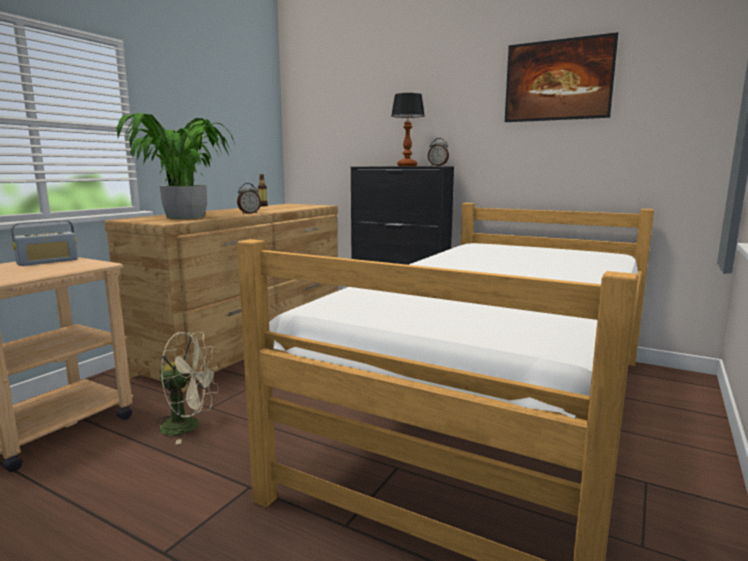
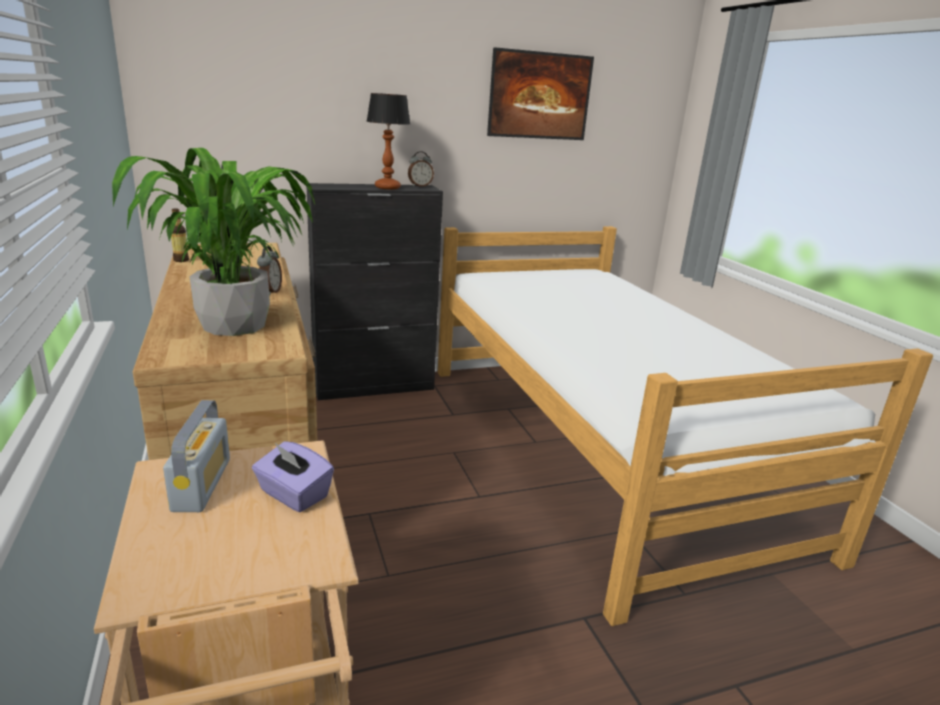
camera: 50 degrees left, 10 degrees up
beige fan [155,332,219,444] -> none
none -> purple tissue box [252,441,334,512]

